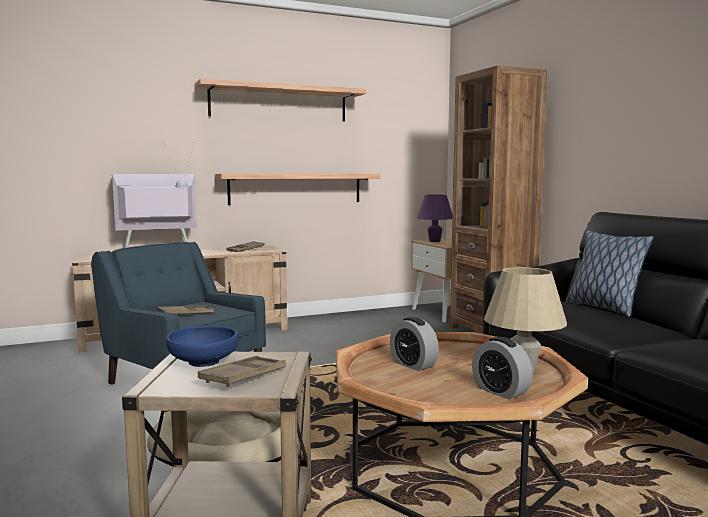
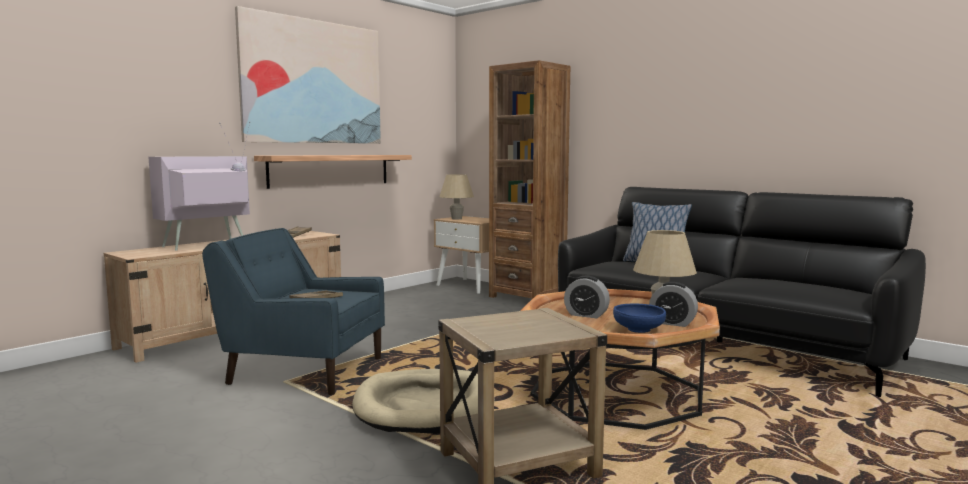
camera: 25 degrees left, 0 degrees up
blue bowl [166,326,238,367] -> blue bowl moved to [613,304,666,333]
shelf [195,78,366,121] -> picture [235,6,381,144]
brown tray [198,356,286,387] -> none
purple table lamp [417,195,452,242] -> beige table lamp [439,174,474,219]

